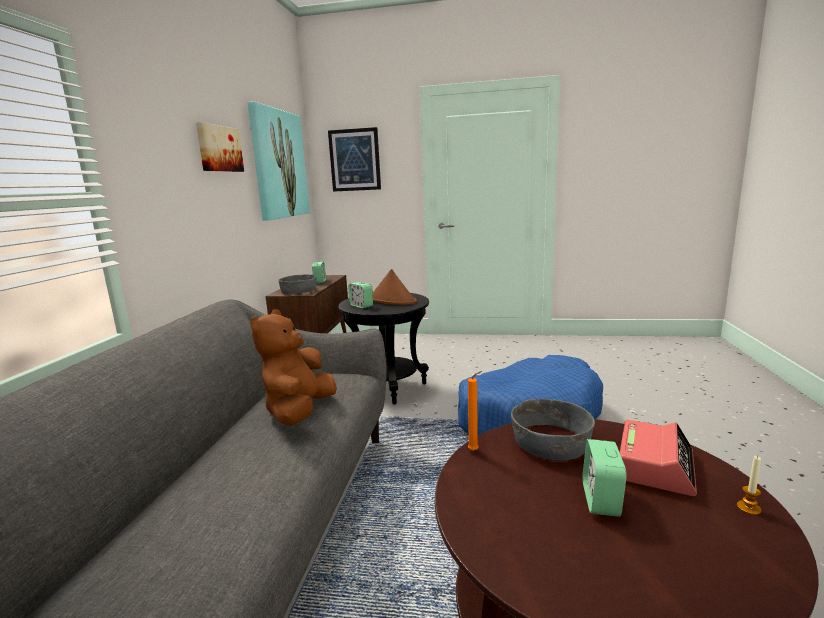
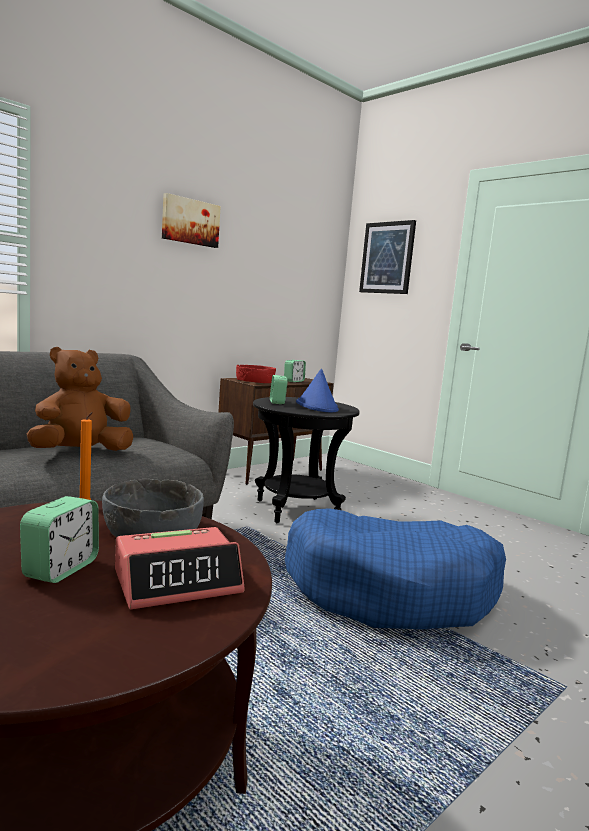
camera: 35 degrees right, 5 degrees down
picture [248,101,310,221] -> none
grey bowl [279,274,317,294] -> red bowl [236,365,276,383]
brown hat [373,269,417,305] -> blue hat [296,369,339,412]
alarm clock [583,439,627,517] -> alarm clock turned 150 degrees clockwise [20,496,99,583]
candle [737,456,761,515] -> none

